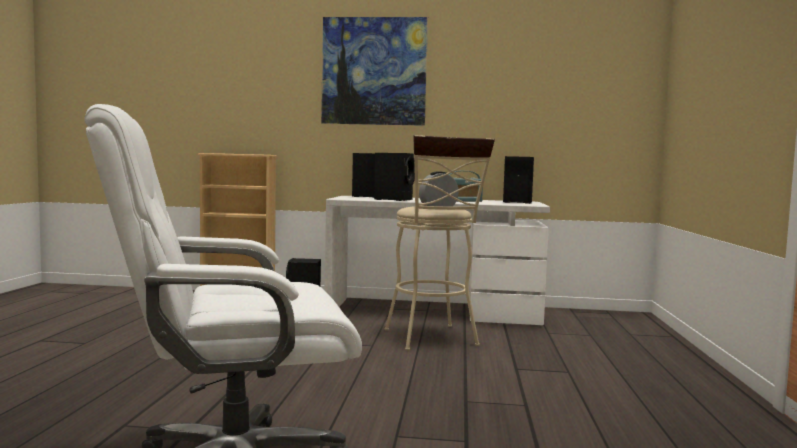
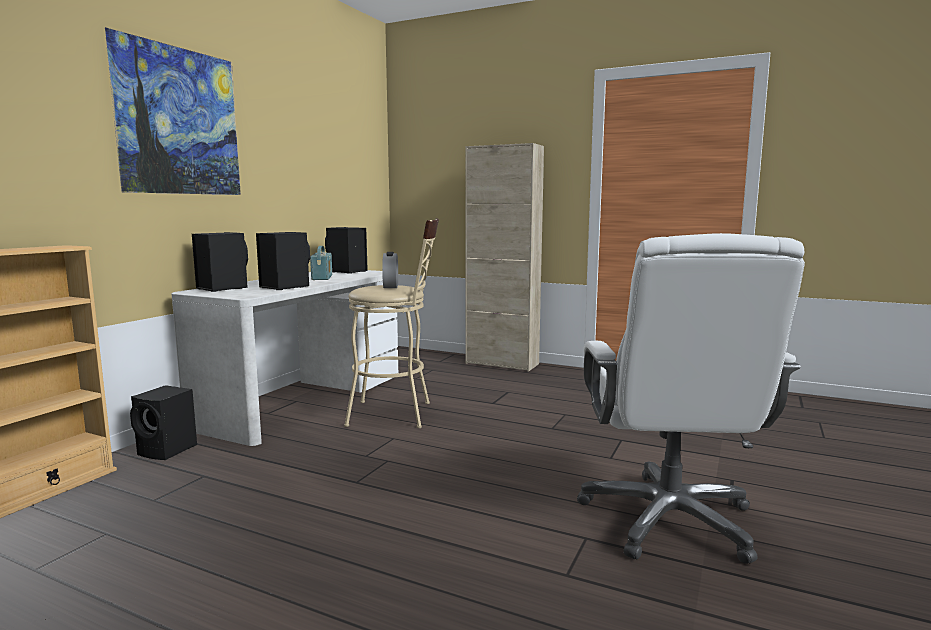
camera: 70 degrees left, 5 degrees up
none -> beige cabinet [465,143,544,372]

